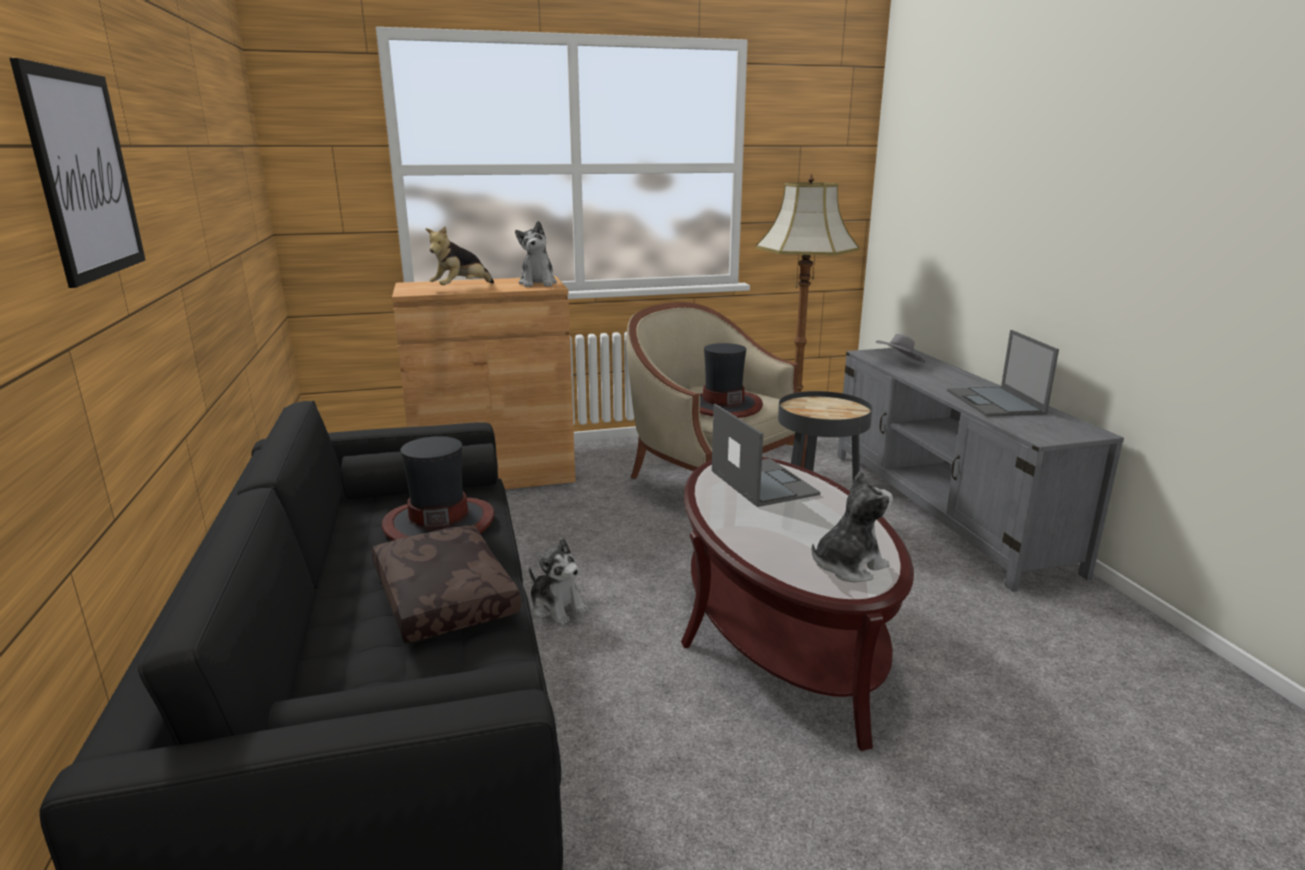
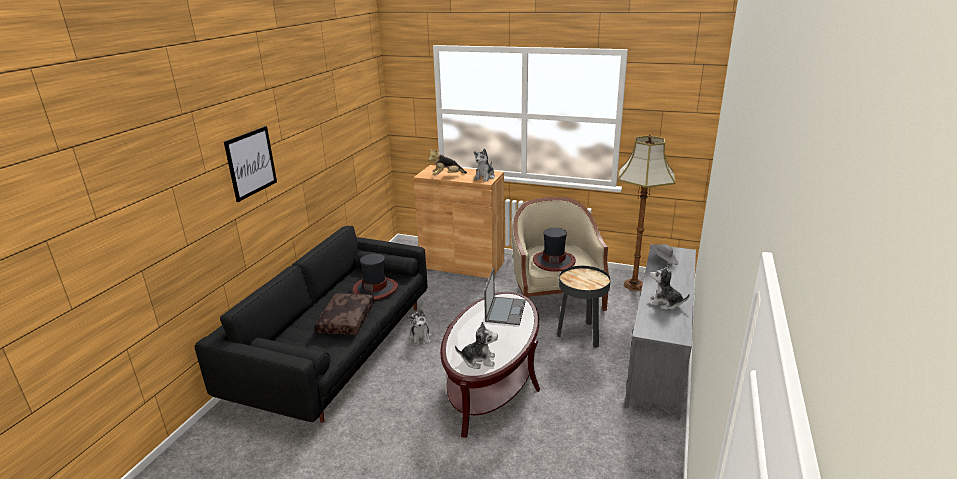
camera: 35 degrees right, 5 degrees up
laptop [947,330,1059,417] -> plush toy [649,266,690,310]

